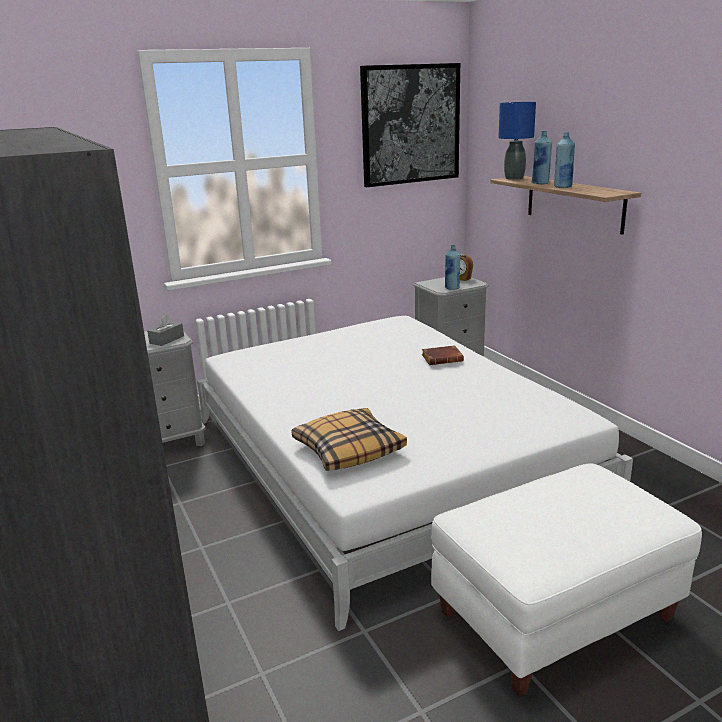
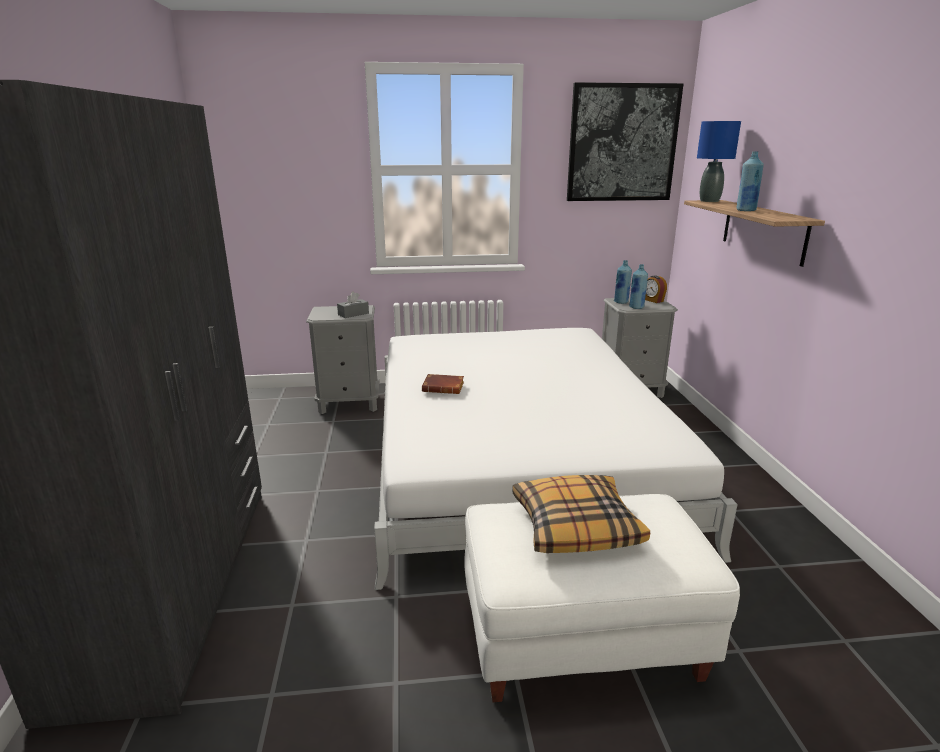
camera: 20 degrees right, 0 degrees up
pillow [292,408,407,471] -> pillow moved to [512,475,650,553]
brown book [422,345,464,365] -> brown book moved to [422,374,464,394]
blue bottle [532,131,552,184] -> blue bottle moved to [614,260,632,304]

